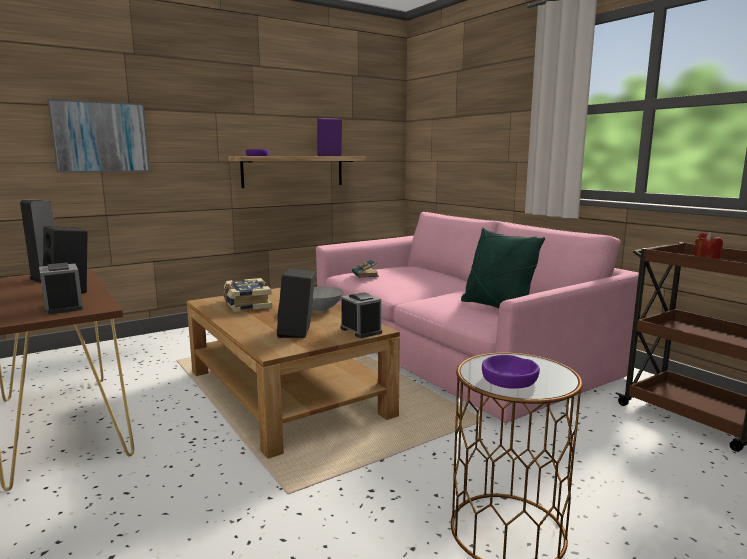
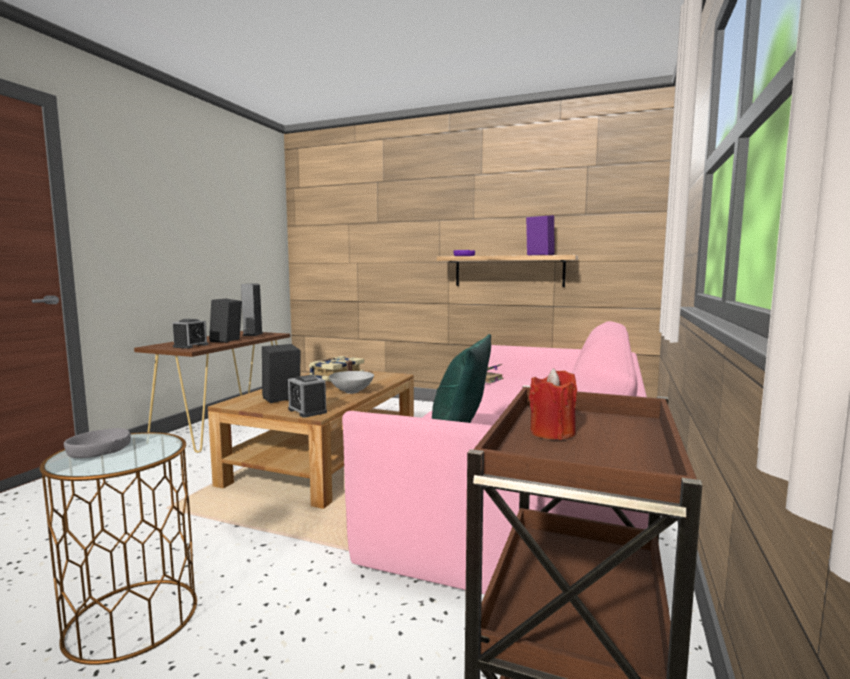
camera: 55 degrees right, 5 degrees down
picture [47,99,150,173] -> none
alarm clock [341,293,382,338] -> alarm clock turned 120 degrees clockwise [288,375,327,418]
purple bowl [482,355,540,389] -> grey bowl [64,428,131,458]

